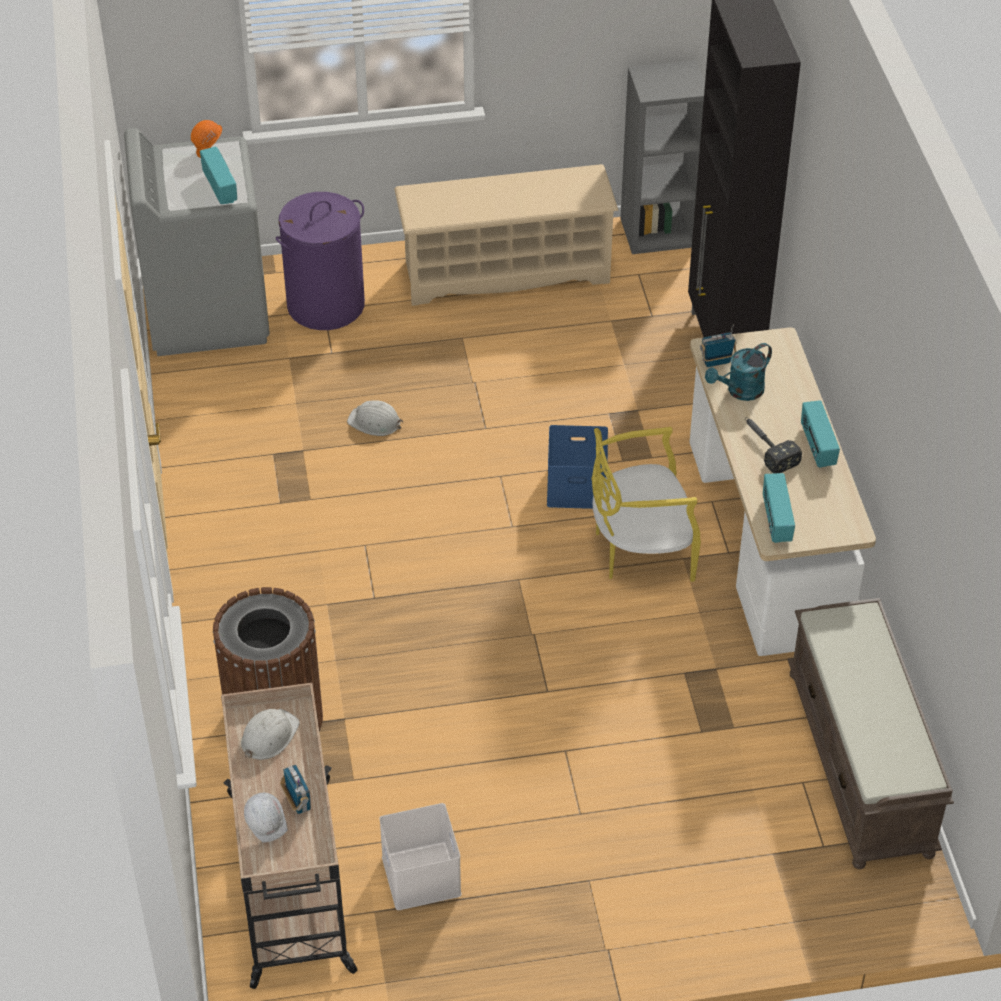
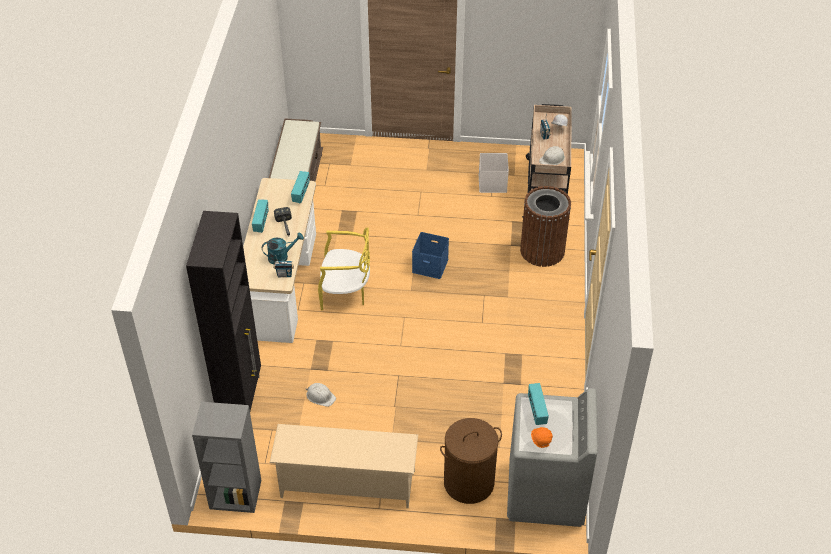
camera: 165 degrees left, 0 degrees up
purple laundry basket [276,192,365,330] -> brown laundry basket [440,418,502,504]
white hard hat [347,400,403,436] -> white hard hat moved to [306,383,336,407]
blue storage box [547,425,608,509] -> blue storage box moved to [412,232,449,279]

